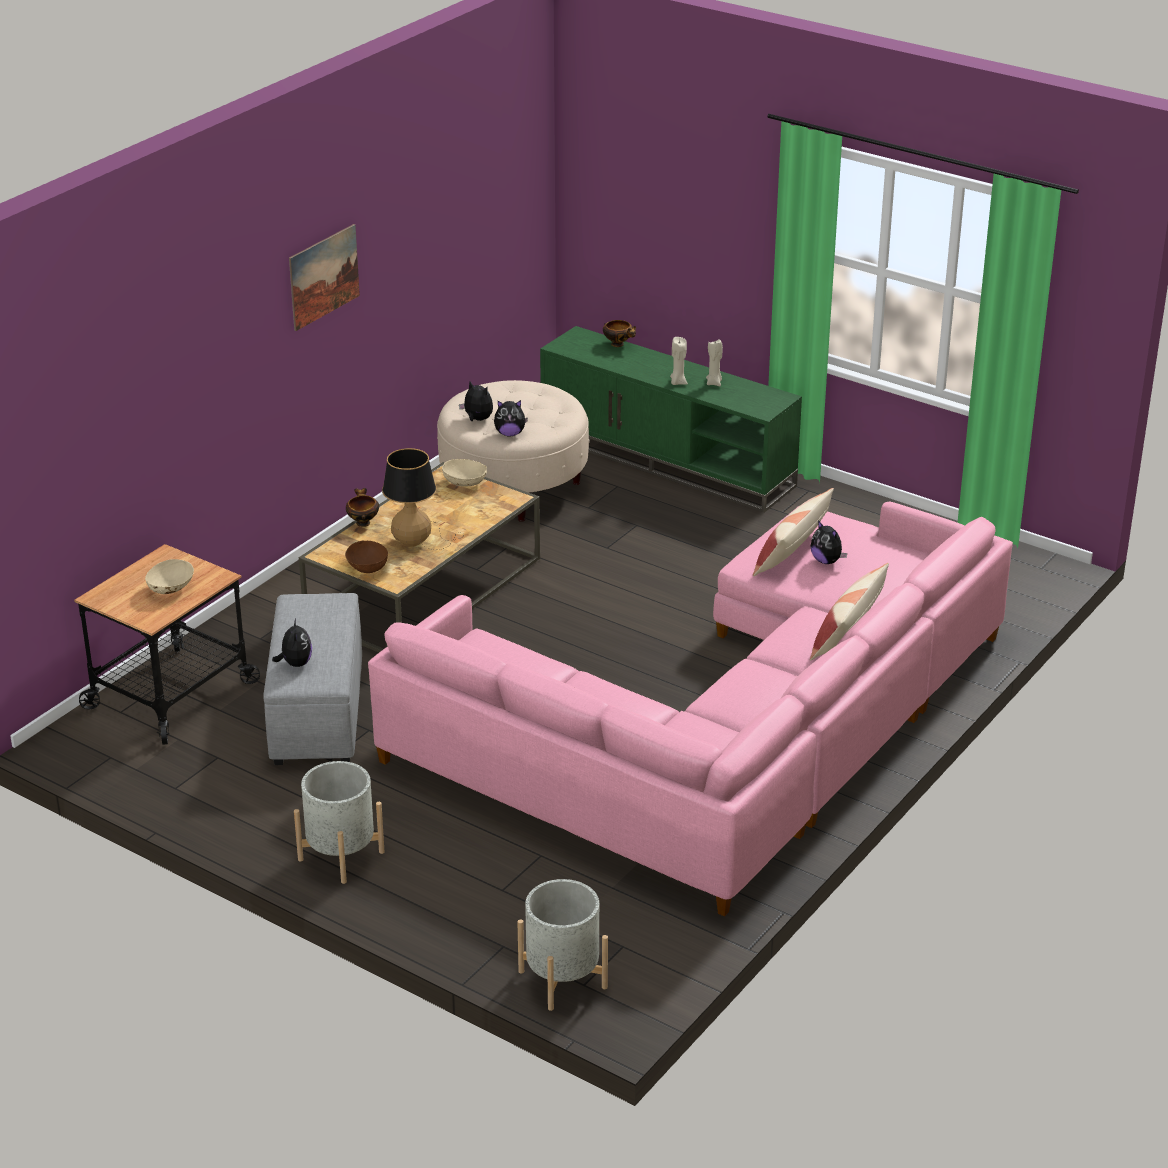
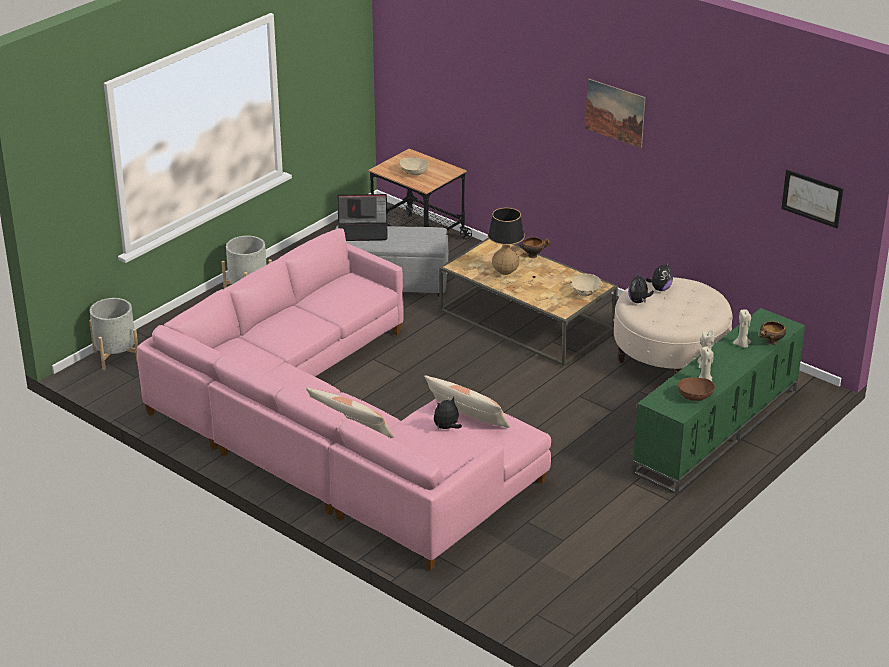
camera: 95 degrees right, 0 degrees up
plush toy [272,618,312,667] -> laptop [337,194,388,241]
brown bowl [345,541,388,573] -> brown bowl moved to [678,377,715,401]
none -> beige candle [733,310,751,348]
none -> picture [781,170,843,228]

